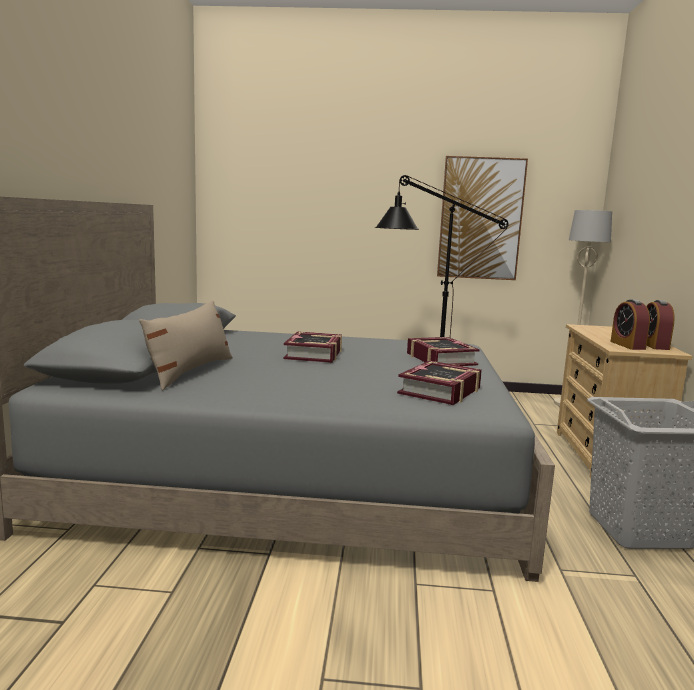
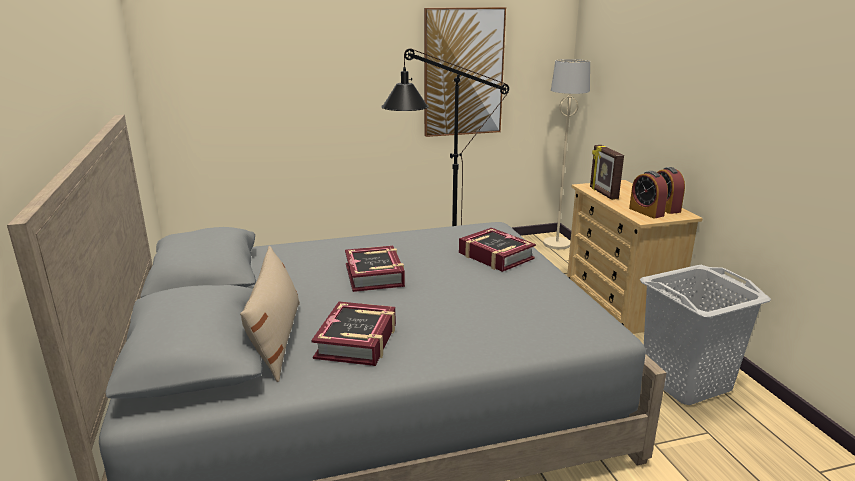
camera: 20 degrees left, 10 degrees up
book [397,361,482,405] -> book moved to [311,302,396,366]
none -> picture frame [590,145,624,200]

